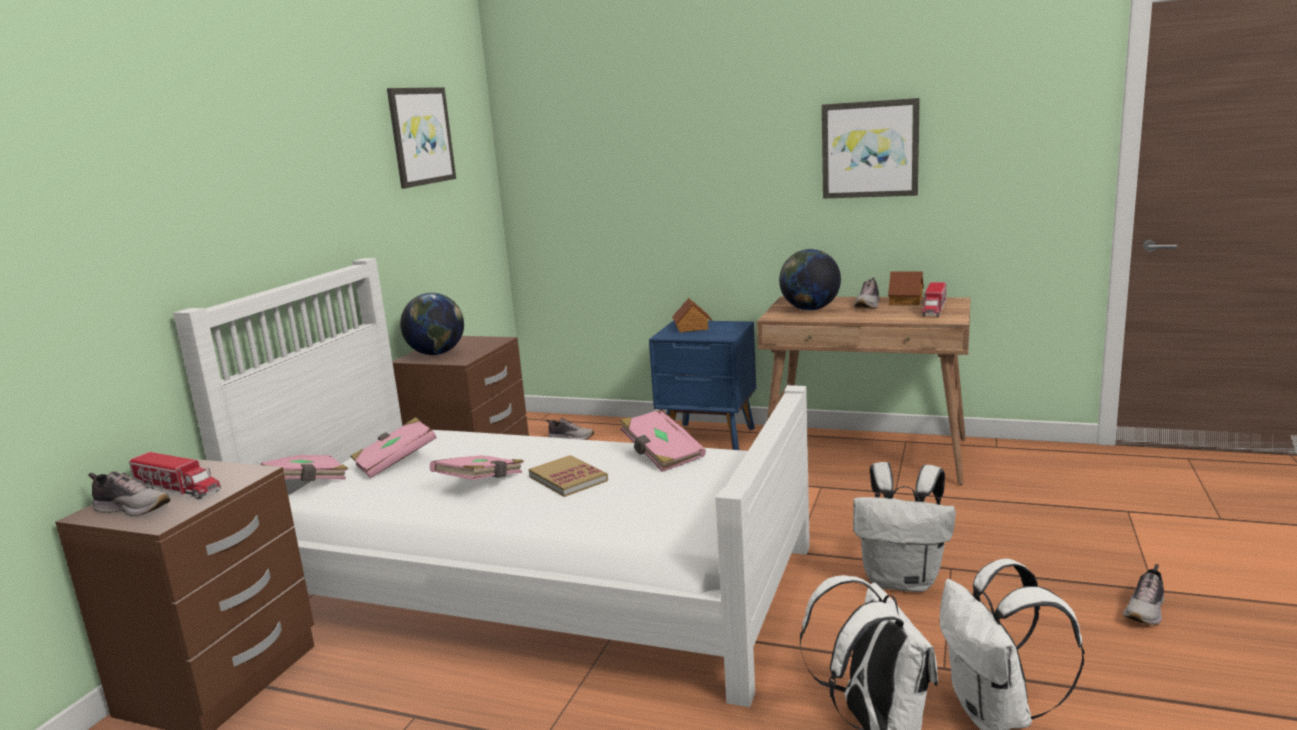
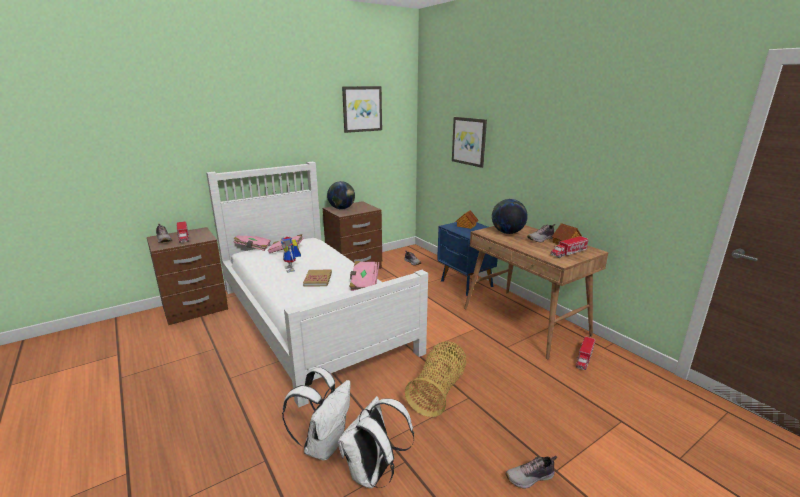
camera: 35 degrees right, 5 degrees up
pink book [430,455,524,480] -> toy robot [281,236,301,272]
picture [822,98,920,199] -> picture moved to [452,117,487,168]
white backpack [853,462,956,592] -> basket [405,341,466,417]
none -> toy truck [576,336,595,370]

